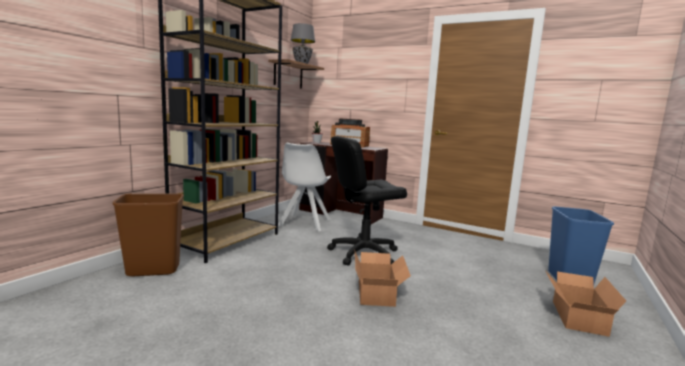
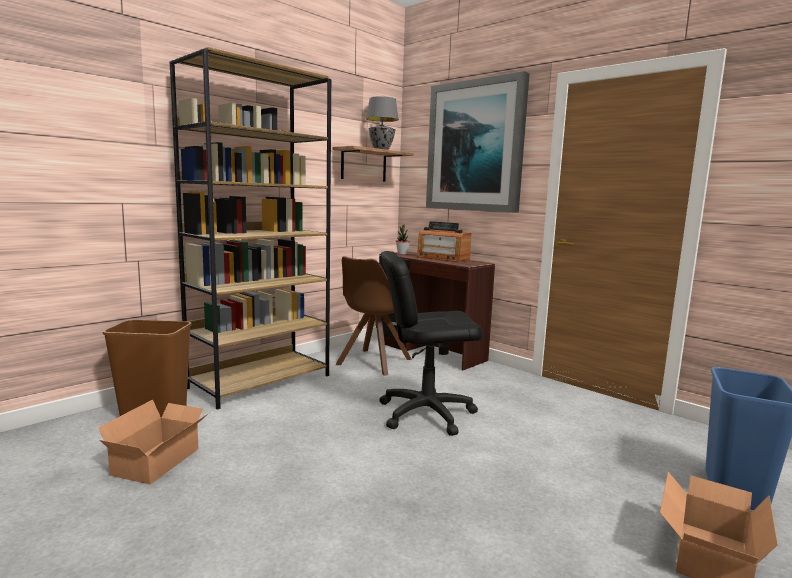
camera: 15 degrees right, 0 degrees up
white chair [278,143,331,231] -> brown chair [336,256,412,376]
cardboard box [355,252,411,307] -> cardboard box moved to [98,399,209,484]
none -> picture [426,71,530,212]

